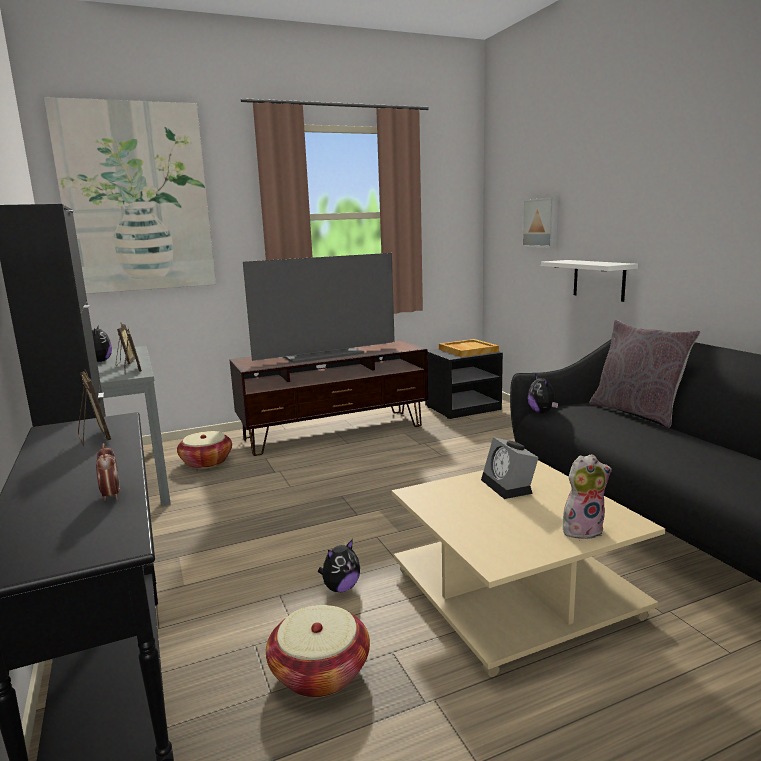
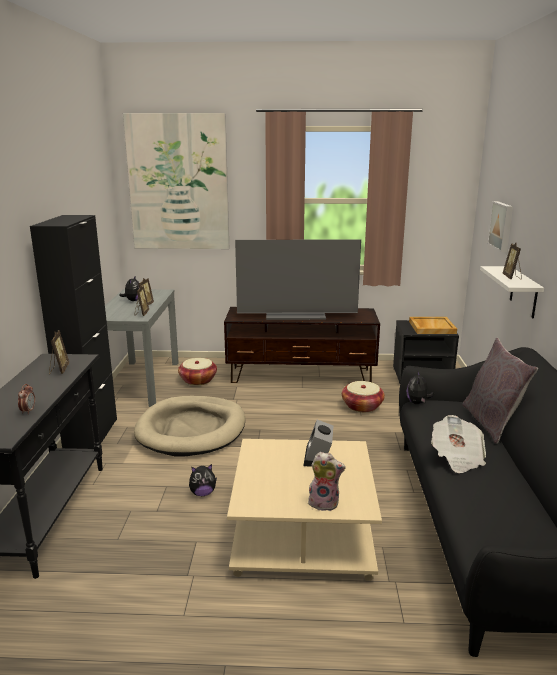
camera: 25 degrees right, 5 degrees up
basket [266,605,370,698] -> basket moved to [342,381,385,412]
none -> beige dog bed [134,396,245,457]
none -> newspaper [431,415,486,473]
none -> picture frame [503,243,522,280]

